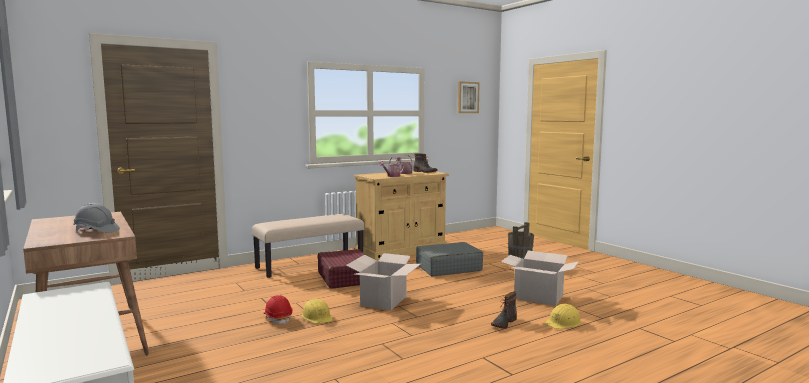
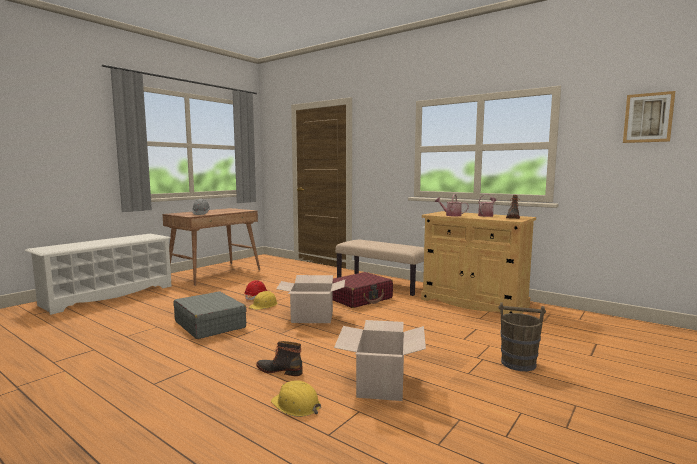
camera: 70 degrees right, 0 degrees up
grey suitcase [416,242,483,276] -> grey suitcase moved to [173,291,247,339]

